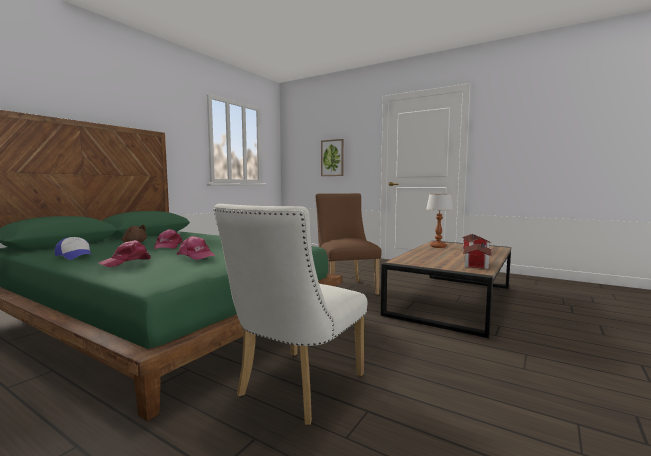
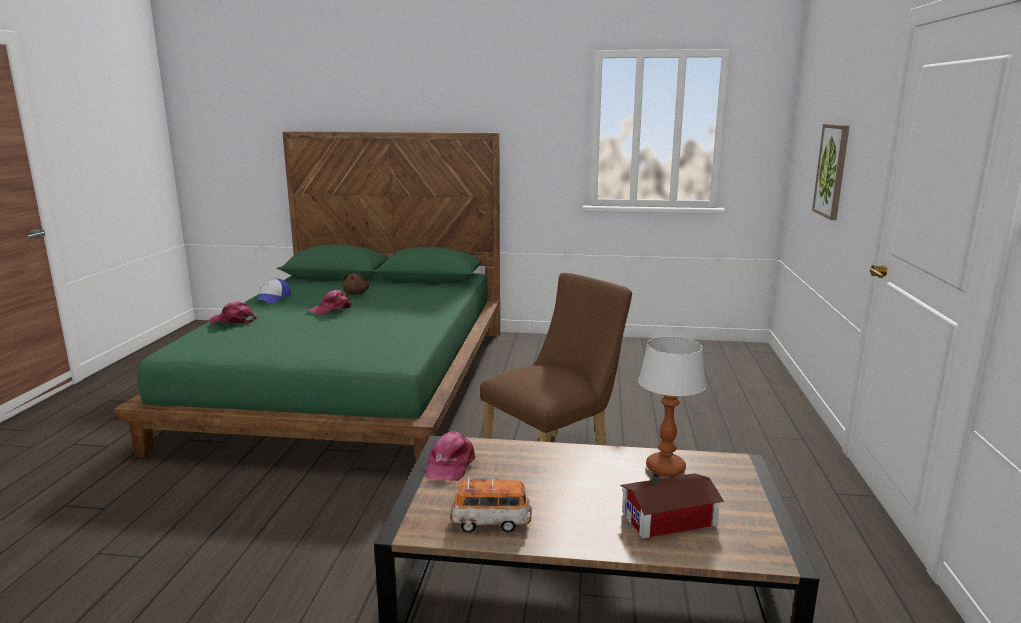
camera: 65 degrees right, 10 degrees up
pink cap [177,236,216,260] -> pink cap moved to [425,431,475,481]
white chair [213,204,367,425] -> none
toy house [463,243,492,269] -> toy car [450,477,532,533]

